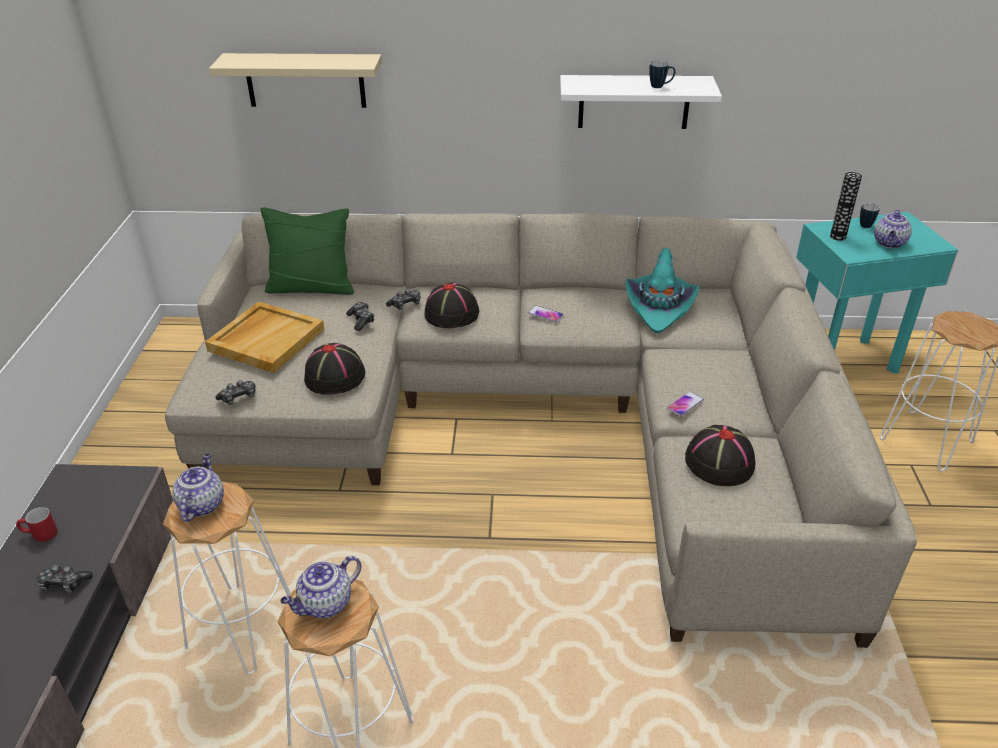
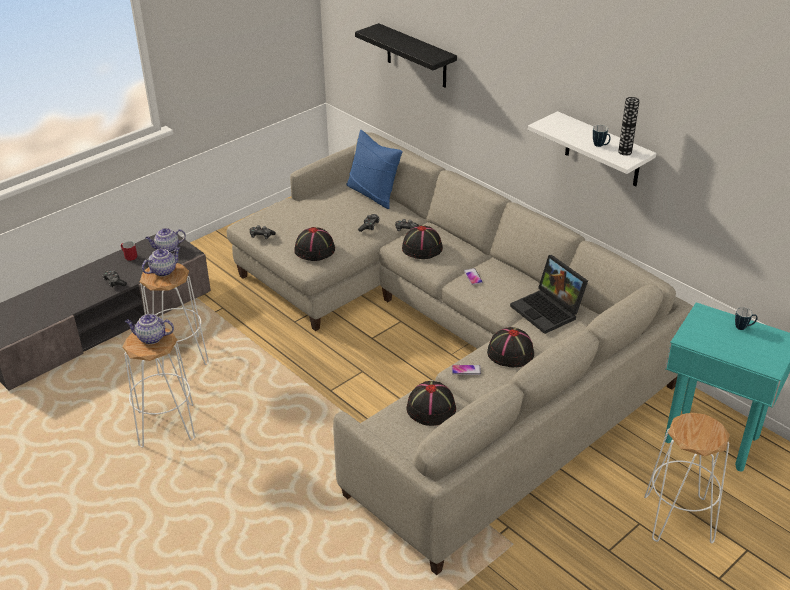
camera: 45 degrees right, 0 degrees up
beige tray [205,301,324,373] -> none
beige shelf [209,53,382,108] -> black shelf [355,23,457,87]
green pillow [260,207,354,295] -> blue pillow [346,130,403,209]
turquoise hat [626,248,699,333] -> laptop [510,255,588,334]
vase [830,172,862,241] -> vase moved to [618,97,640,156]
teapot [874,209,912,248] -> teapot moved to [145,228,186,252]
none -> black hat [487,327,534,367]

